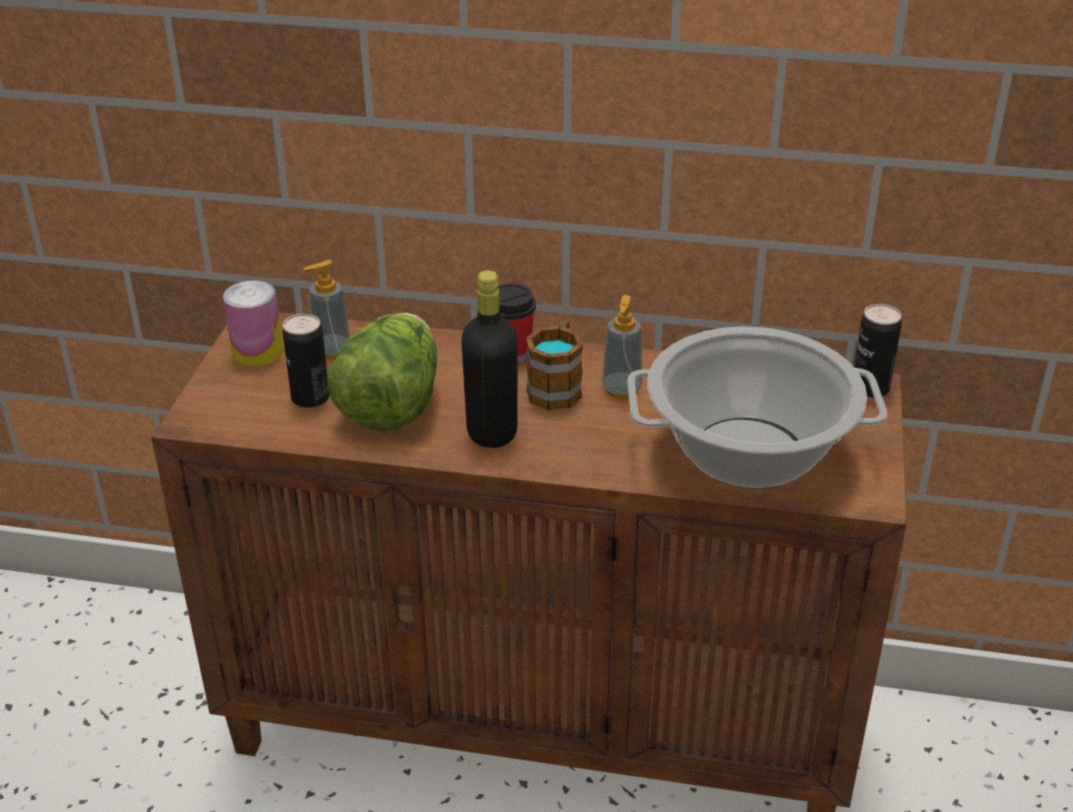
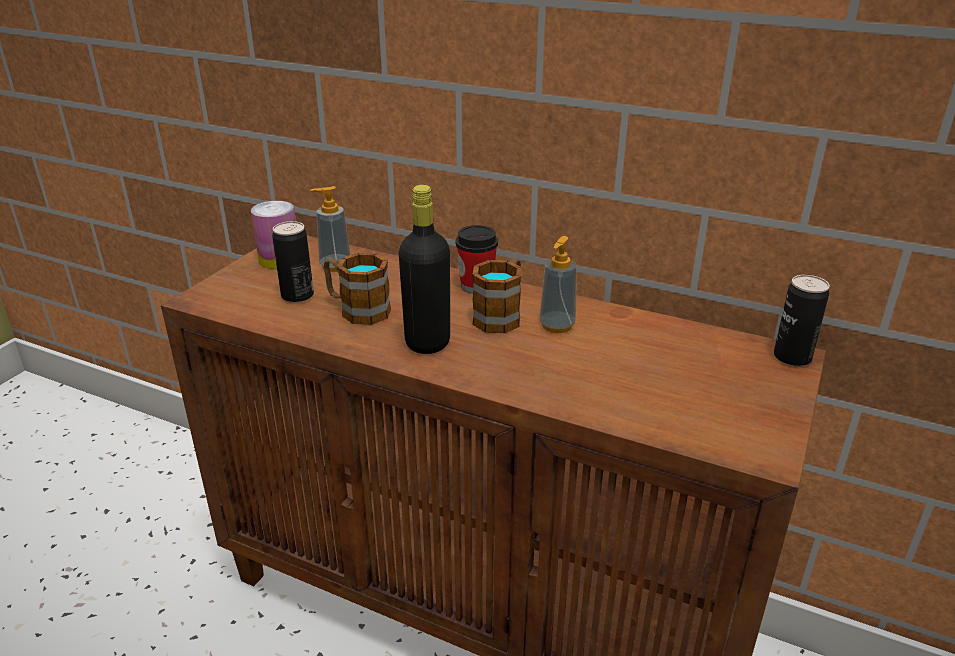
camera: 15 degrees right, 5 degrees down
lettuce [327,313,437,431] -> mug [323,253,391,325]
cooking pot [627,326,887,489] -> none

